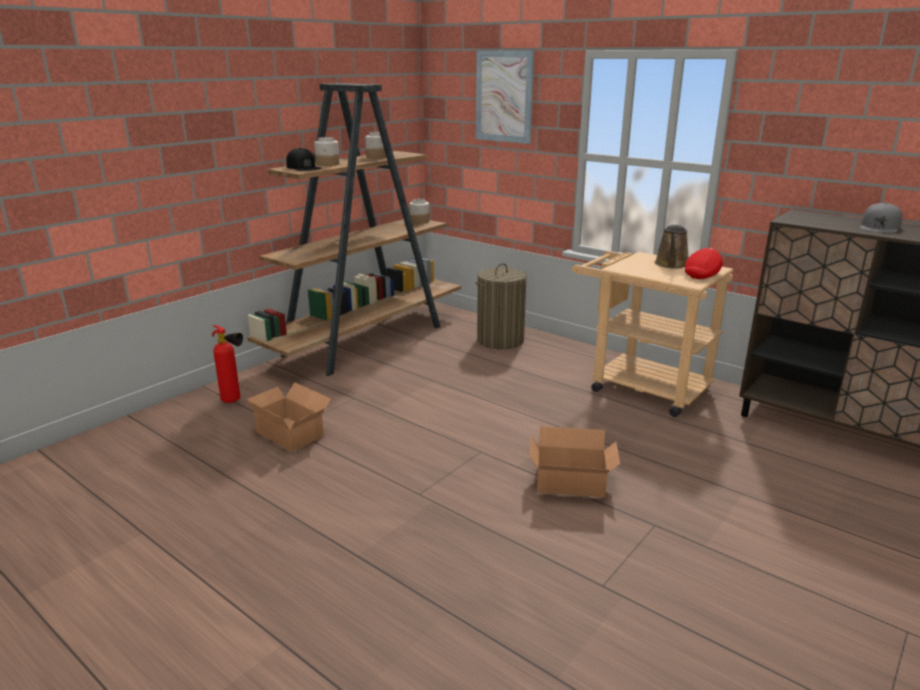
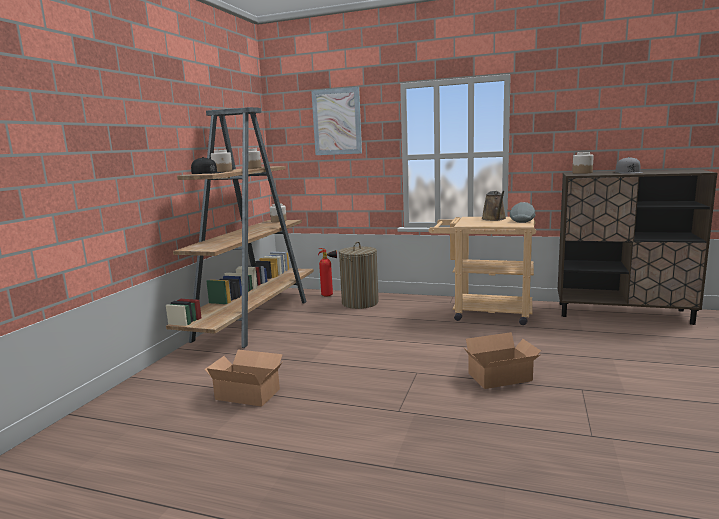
camera: 20 degrees left, 10 degrees down
fire extinguisher [212,325,243,403] -> fire extinguisher moved to [318,248,337,297]
red cap [685,248,723,279] -> grey cap [510,202,535,223]
none -> jar [572,152,594,174]

